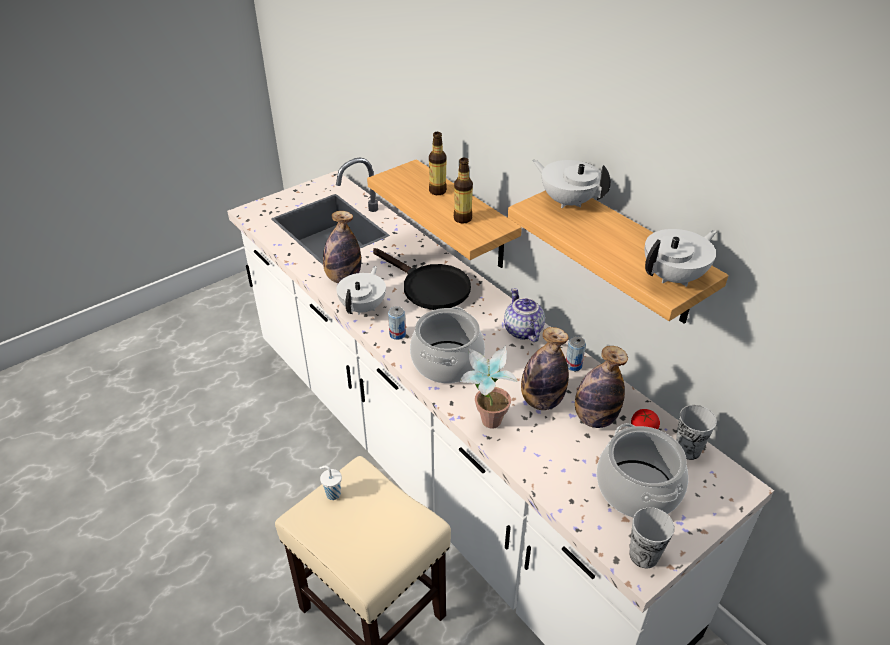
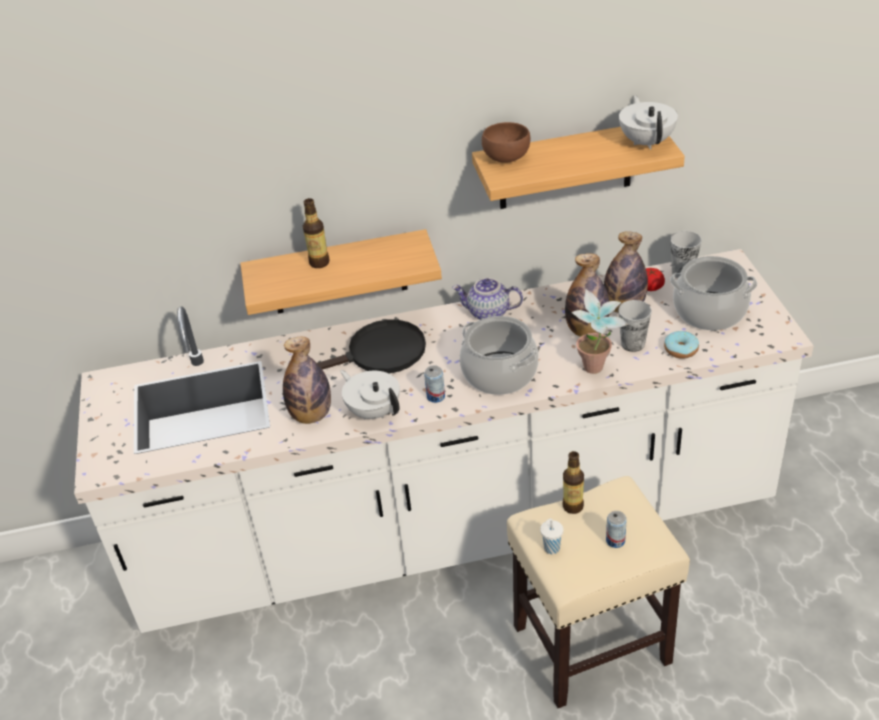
camera: 60 degrees left, 0 degrees up
bottle [454,158,473,224] -> bottle moved to [563,451,584,514]
white teapot [532,160,611,208] -> brown bowl [482,122,530,163]
can [566,336,586,371] -> can moved to [606,511,627,548]
cup [629,507,675,568] -> cup moved to [618,300,652,352]
none -> donut [664,331,699,359]

